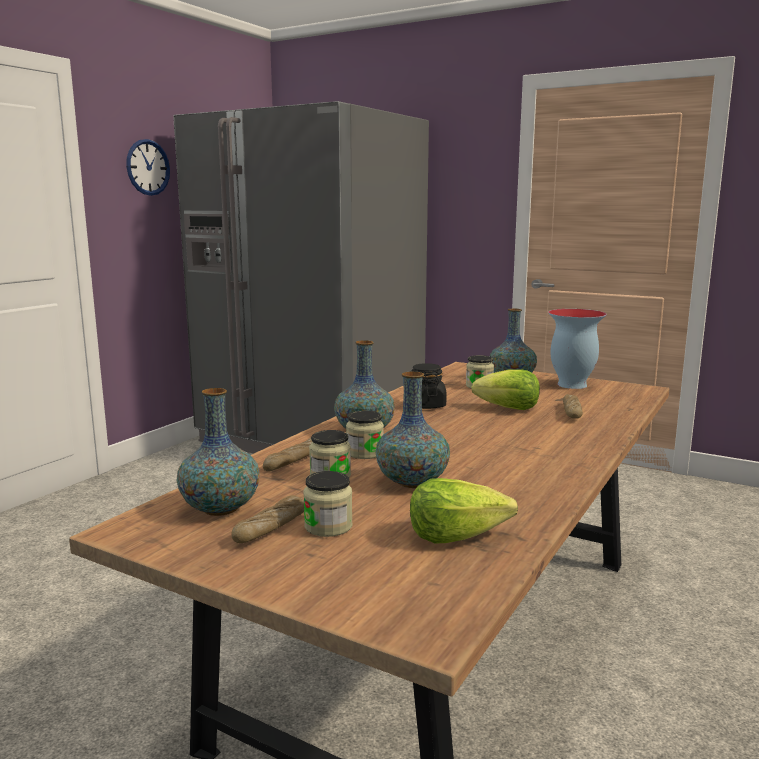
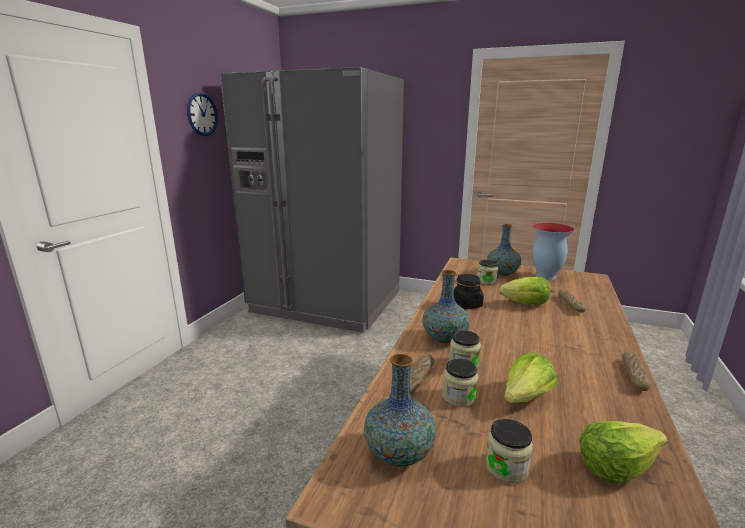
camera: 10 degrees left, 5 degrees up
bread [231,495,304,543] -> bread moved to [622,352,651,391]
vase [376,372,450,488] -> lettuce [504,353,558,403]

